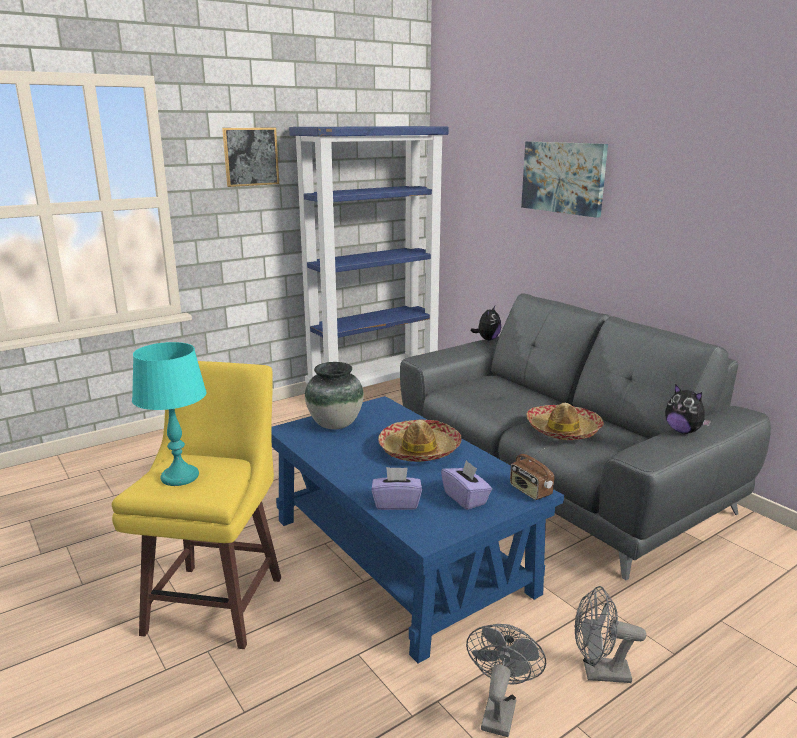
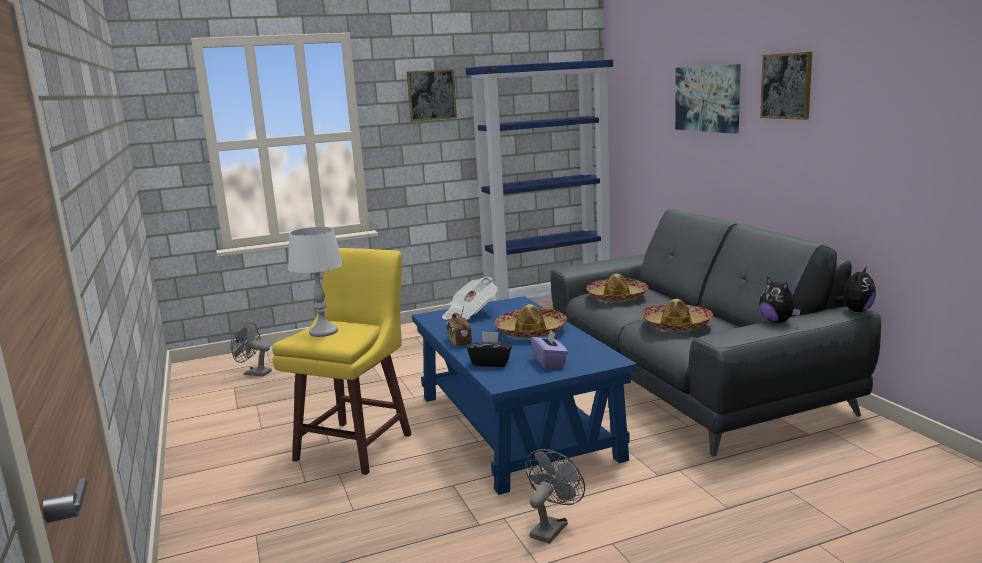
camera: 15 degrees right, 5 degrees down
turquoise table lamp [132,342,207,486] -> white table lamp [288,227,343,337]
vase [305,362,364,430] -> newspaper [442,277,498,320]
purple tissue box [371,467,422,510] -> black tissue box [467,331,512,367]
plush toy [470,306,501,340] -> plush toy moved to [831,266,876,312]
radio [510,448,554,500] -> radio moved to [446,307,472,346]
grey fan [574,586,646,683] -> grey fan moved to [231,322,272,377]
none -> hat [586,274,648,302]
none -> picture [760,52,812,120]

